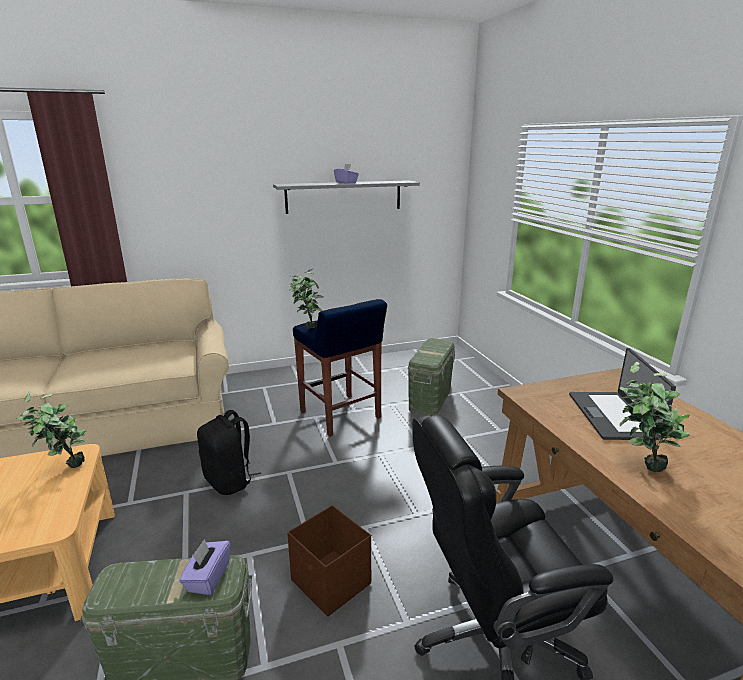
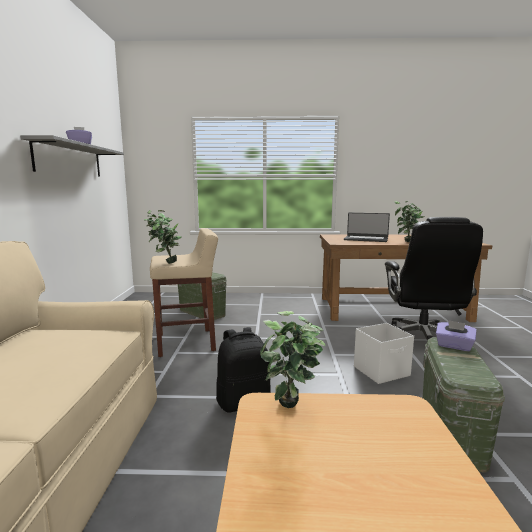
camera: 70 degrees left, 10 degrees down
brown storage box [287,505,371,617] -> white storage box [354,323,414,384]
blue stool [293,299,387,437] -> beige stool [150,228,218,357]

